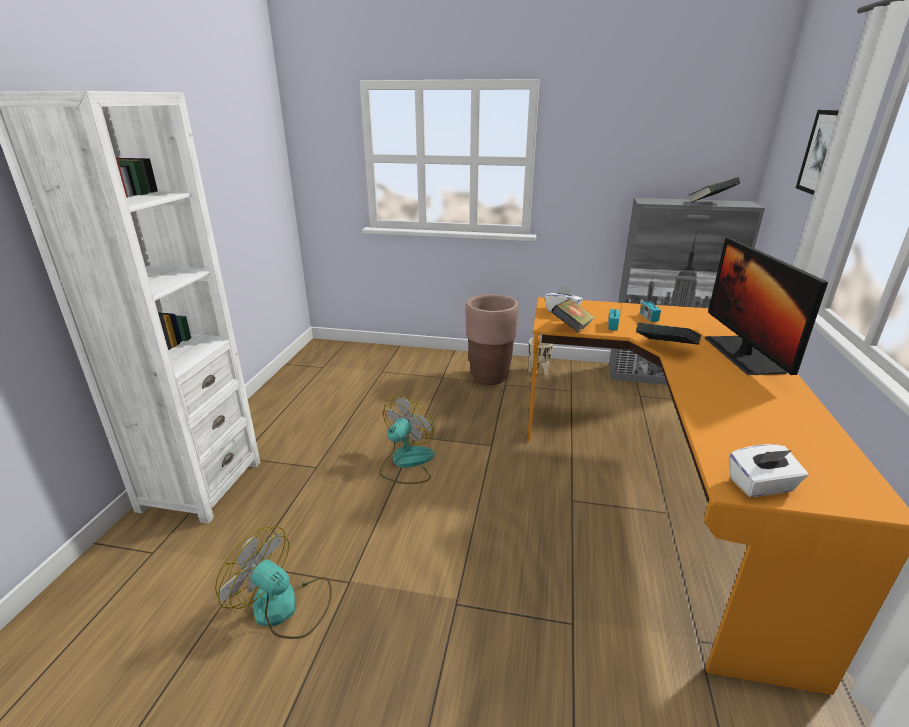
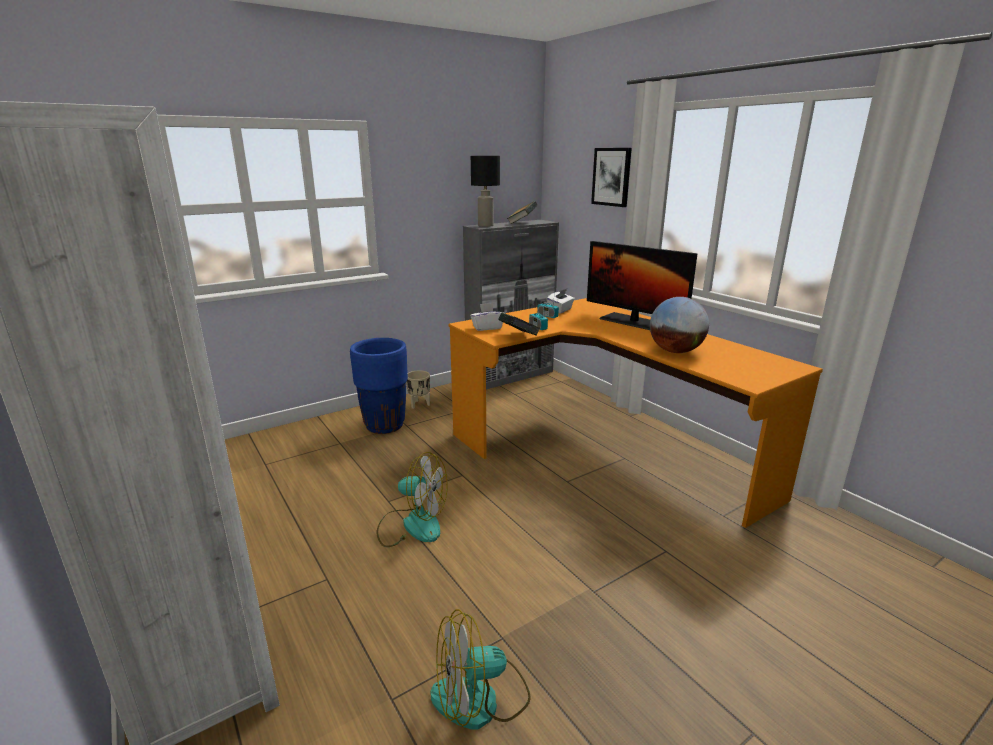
camera: 45 degrees left, 5 degrees down
fan [380,396,435,484] -> fan turned 120 degrees clockwise [377,452,447,547]
brown planter [466,294,518,385] -> blue planter [350,338,408,434]
book [636,322,702,345] -> none
white tissue box [730,444,808,497] -> white tissue box moved to [547,289,575,314]
none -> black table lamp [471,156,500,227]
none -> globe [650,297,709,353]

